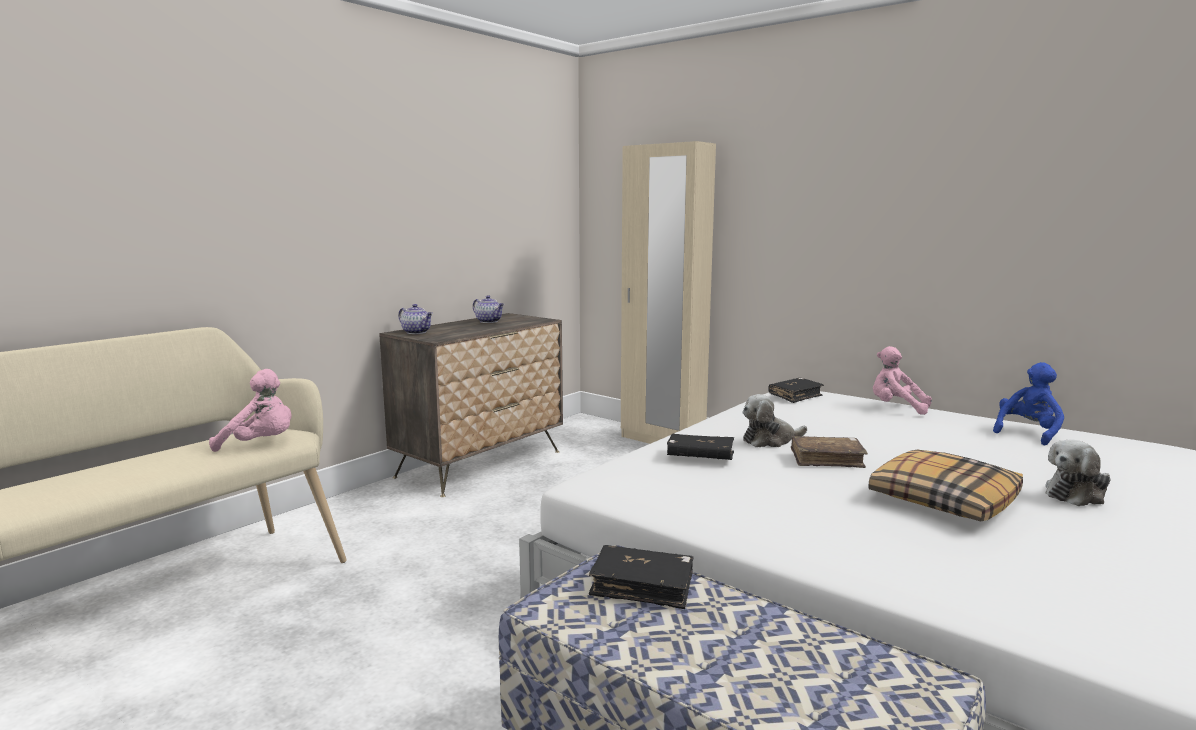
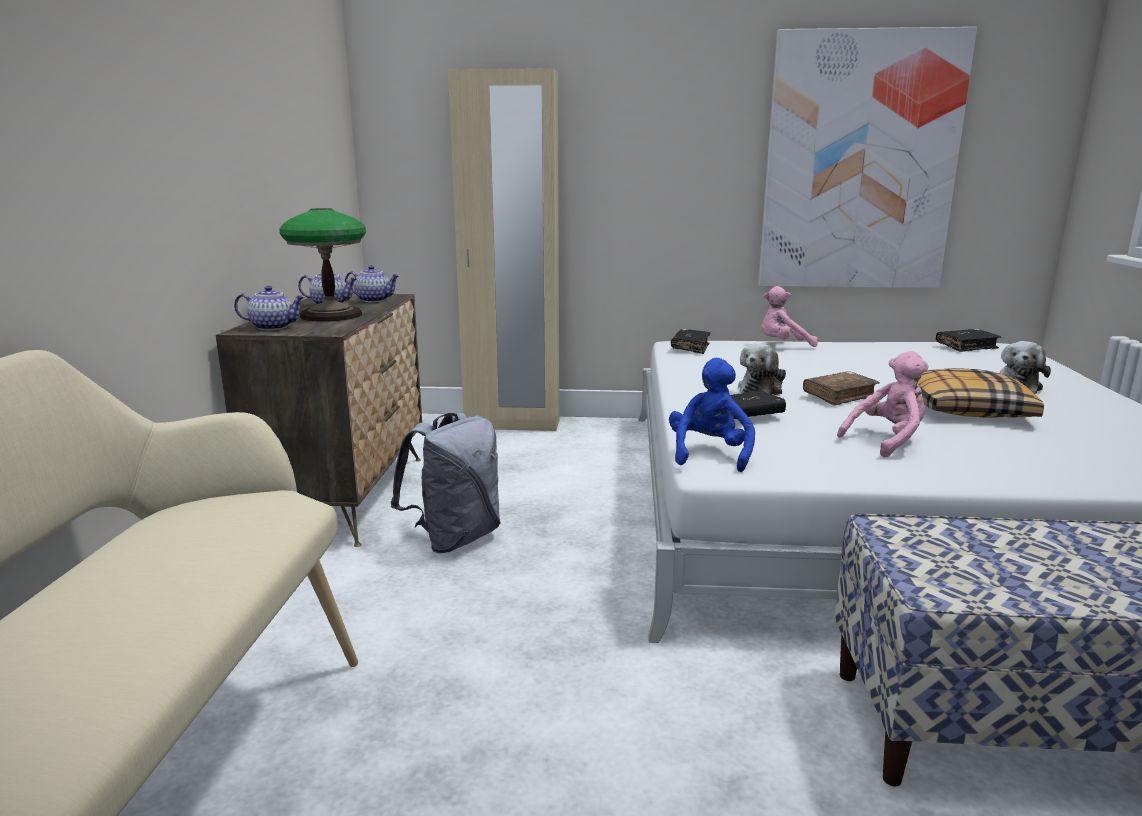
camera: 35 degrees left, 5 degrees up
pink plush toy [209,369,292,452] -> pink plush toy moved to [837,351,929,458]
black book [589,545,694,609] -> black book moved to [936,329,1001,352]
blue plush toy [993,362,1064,445] -> blue plush toy moved to [669,358,755,472]
none -> table lamp [280,208,366,322]
none -> teapot [345,265,400,302]
none -> grey backpack [391,413,501,553]
none -> picture [758,27,977,288]

